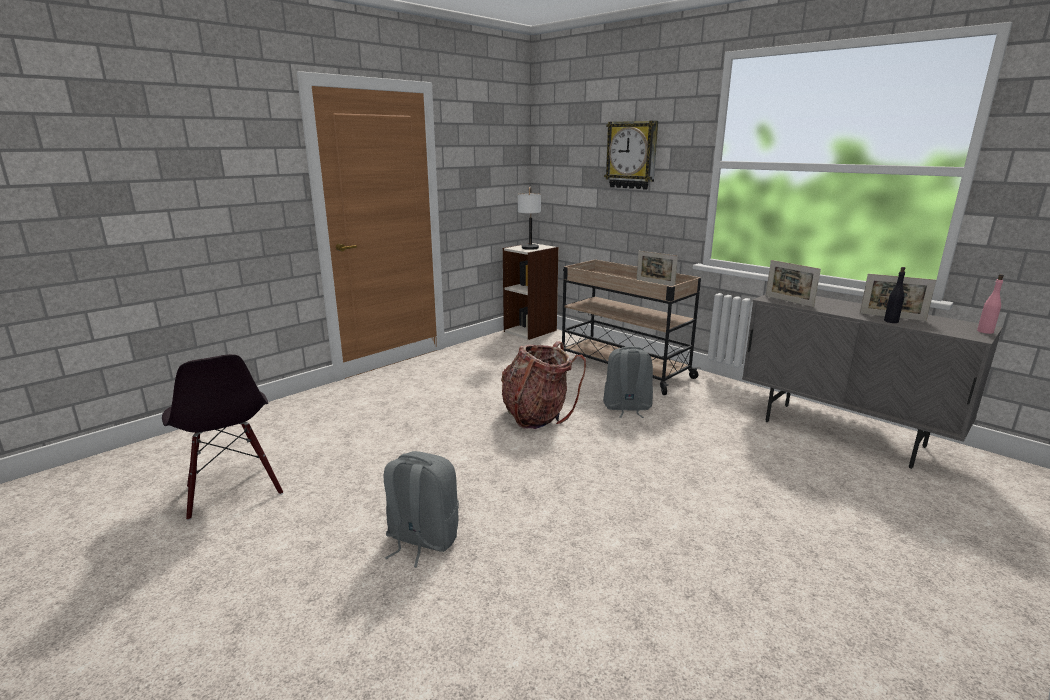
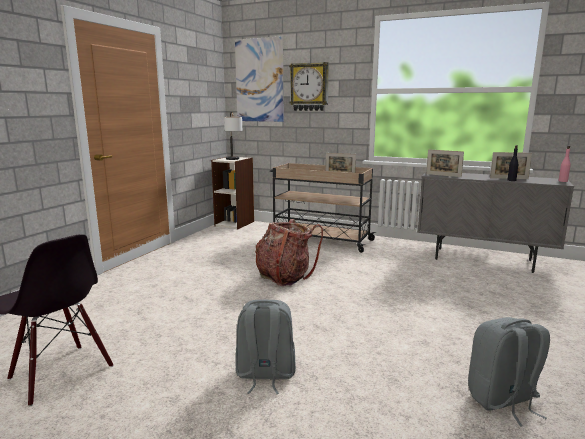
camera: 20 degrees left, 5 degrees down
grey backpack [603,346,653,418] -> grey backpack moved to [468,317,550,426]
none -> picture [235,36,283,122]

